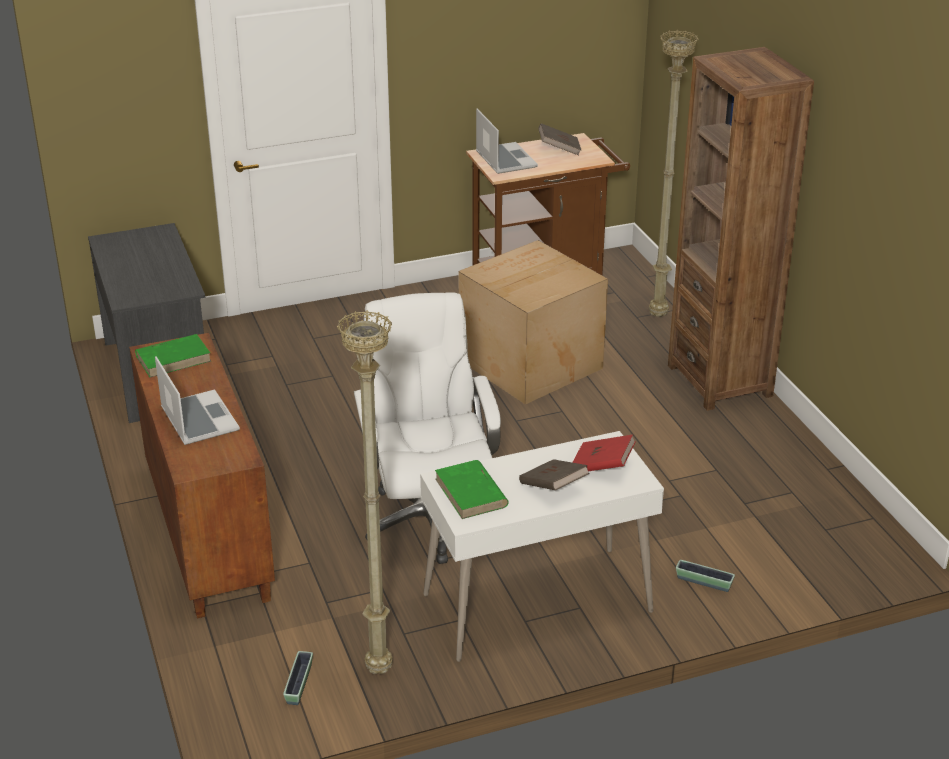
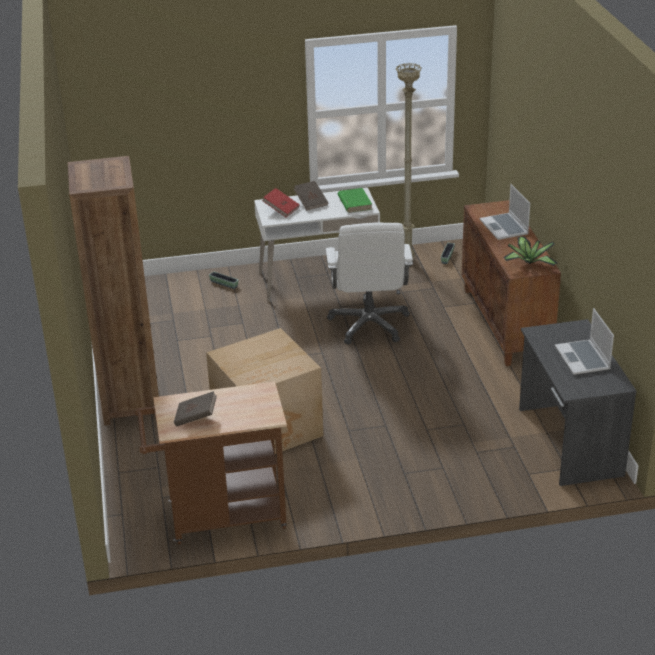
camera: 170 degrees left, 0 degrees up
green book [135,334,211,378] -> potted plant [503,236,558,266]
laptop [476,109,538,174] -> laptop moved to [555,308,614,375]
beige floor lamp [649,30,698,317] -> none

